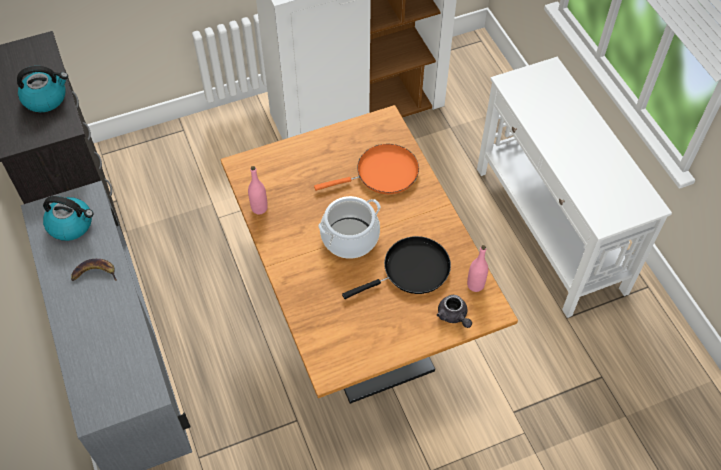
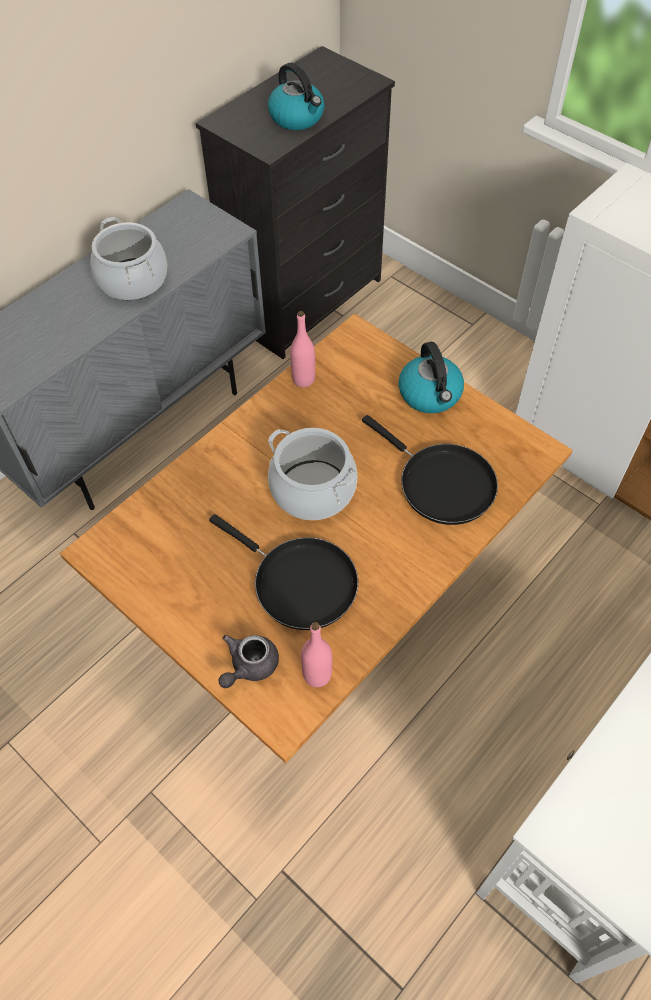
camera: 65 degrees right, 0 degrees up
kettle [43,196,94,241] -> kettle moved to [398,342,464,413]
banana [71,259,117,281] -> cooking pot [90,217,167,301]
orange frying pan [314,144,419,194] -> black frying pan [362,415,498,525]

